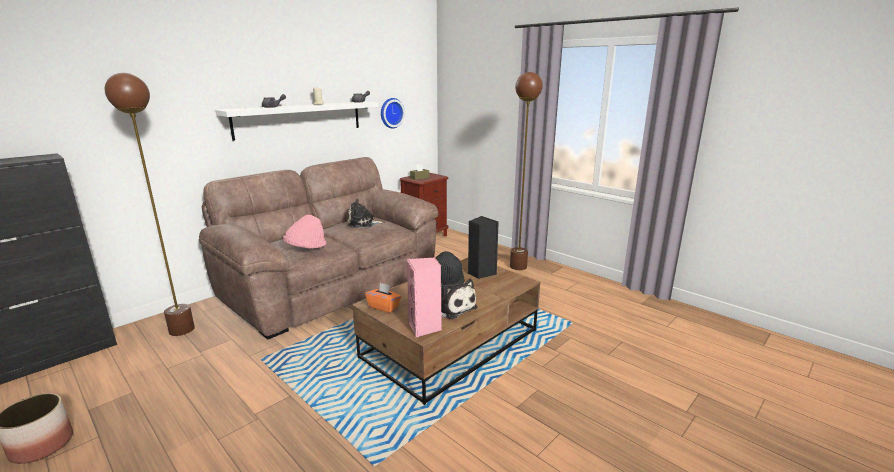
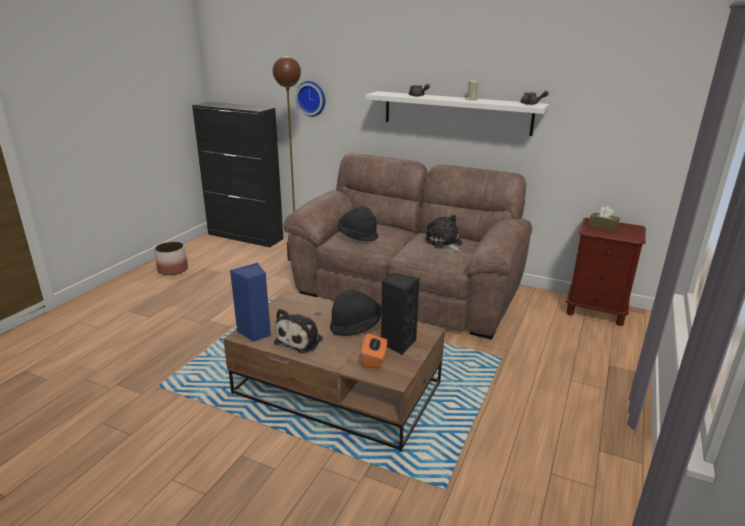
camera: 70 degrees right, 5 degrees up
pink hat [283,215,326,249] -> black hat [338,206,378,242]
orange tissue box [365,283,401,313] -> orange tissue box moved to [360,333,387,368]
wall clock [381,98,405,129] -> wall clock moved to [295,81,325,117]
pink speaker [407,257,442,337] -> blue speaker [230,263,271,342]
brown floor lamp [510,72,543,270] -> none

